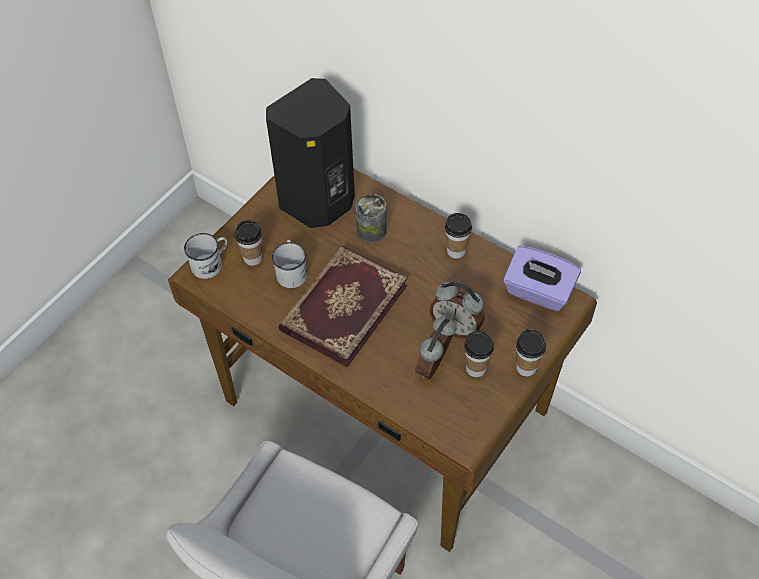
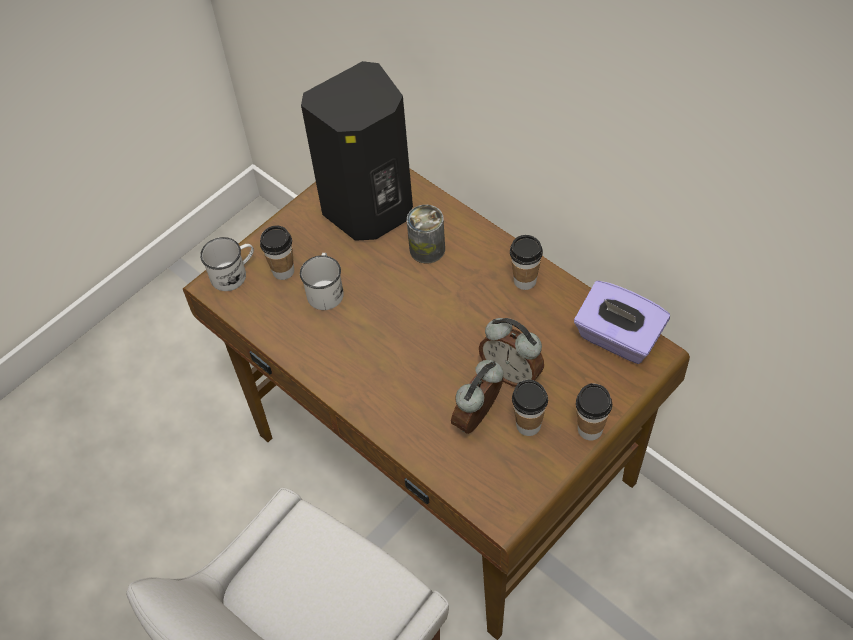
camera: 10 degrees right, 0 degrees up
book [278,246,407,367] -> none

